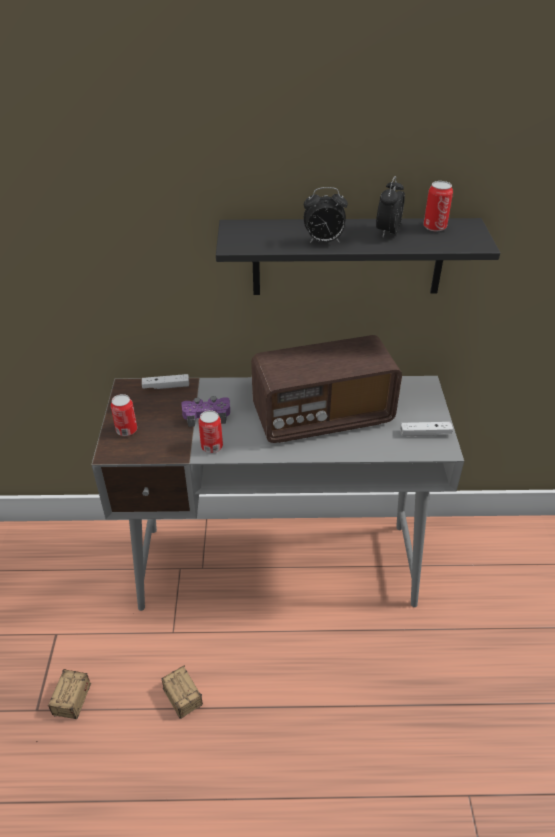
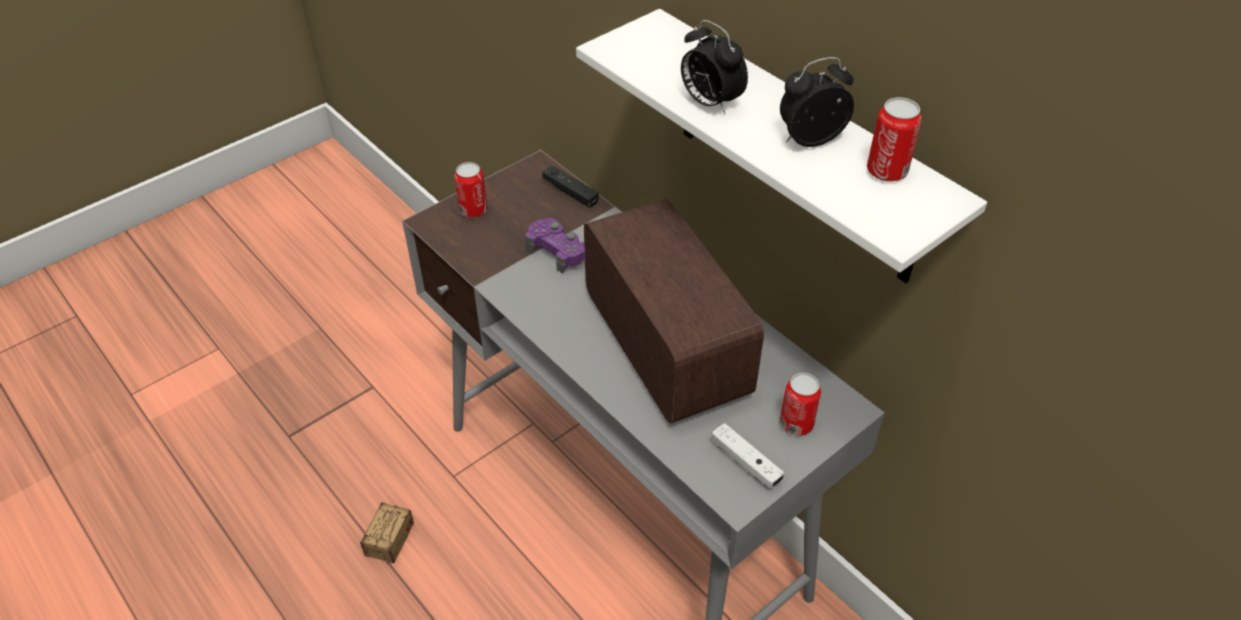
camera: 50 degrees right, 5 degrees up
storage box [37,669,91,742] -> none
white game controller [142,374,189,389] -> black game controller [543,165,599,208]
can [198,410,223,453] -> can moved to [780,373,821,436]
black shelf [216,218,500,295] -> white shelf [576,9,987,283]
radio [251,335,402,443] -> radio turned 150 degrees counterclockwise [584,199,764,423]

